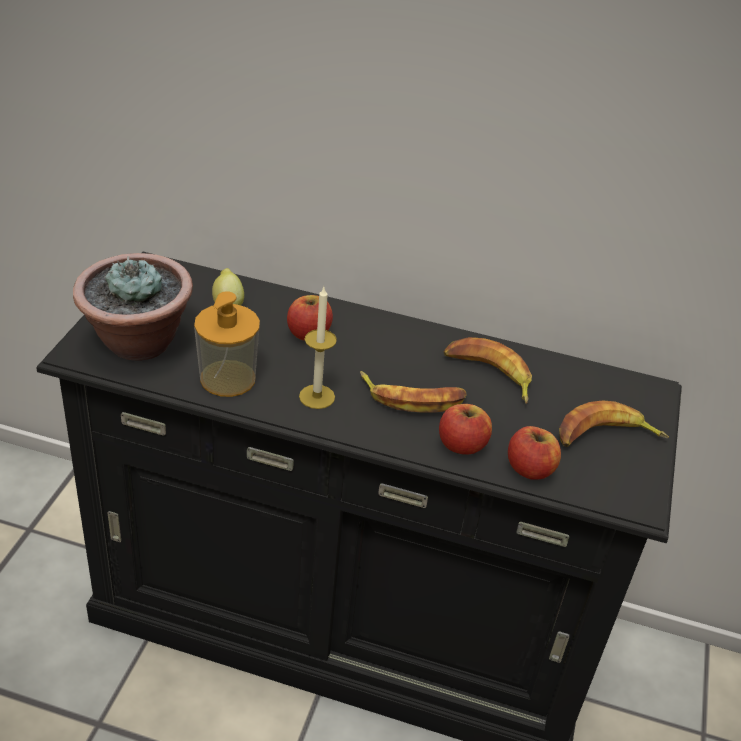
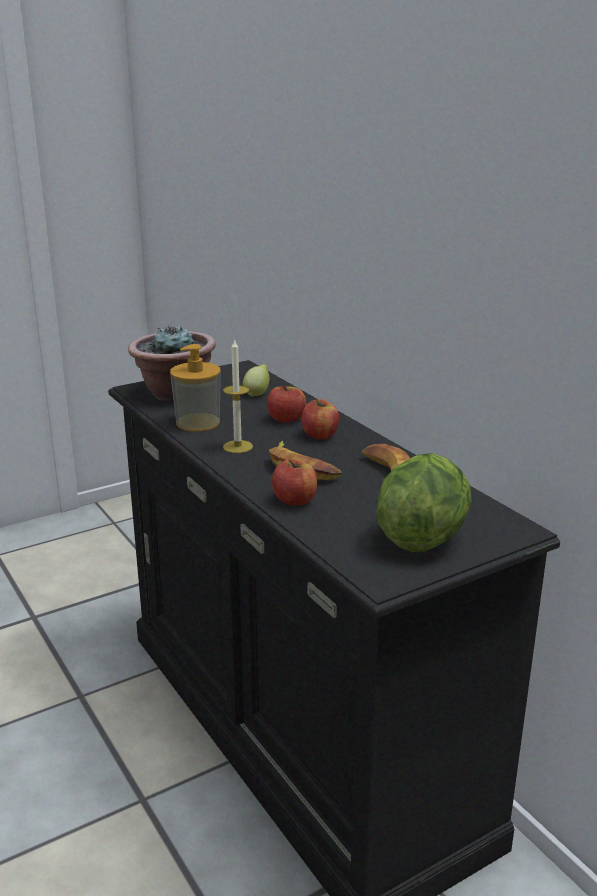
camera: 45 degrees right, 15 degrees down
apple [508,426,561,480] -> apple moved to [301,398,339,440]
banana [559,400,669,447] -> lettuce [376,453,472,552]

